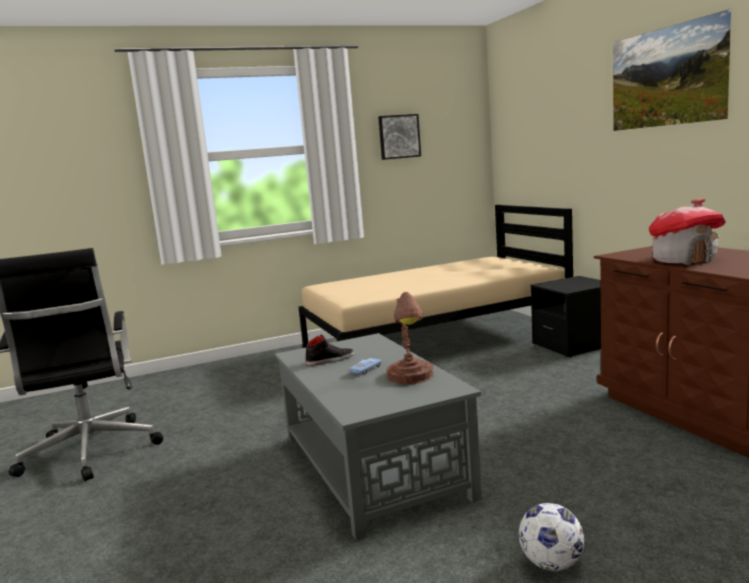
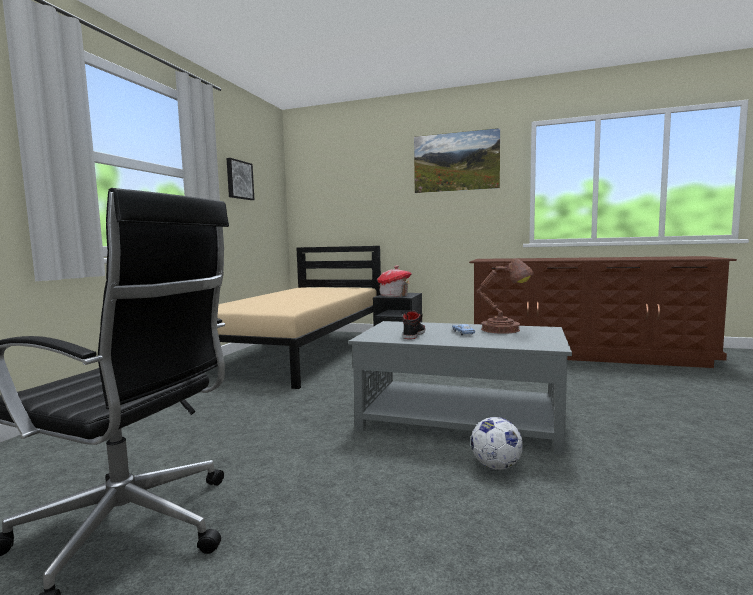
camera: 50 degrees left, 5 degrees down
football [519,503,584,571] -> football moved to [471,417,523,470]
toy house [649,198,726,265] -> toy house moved to [377,266,411,297]

